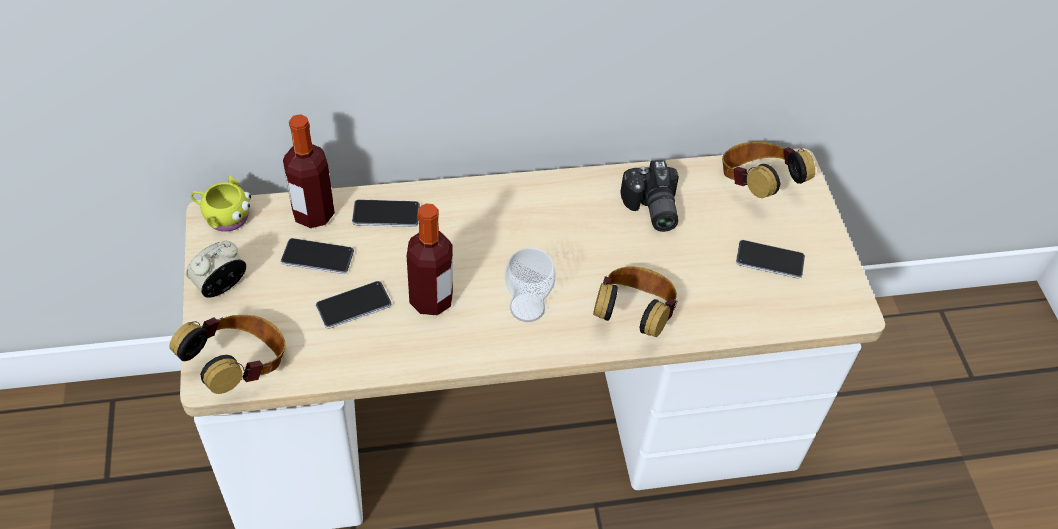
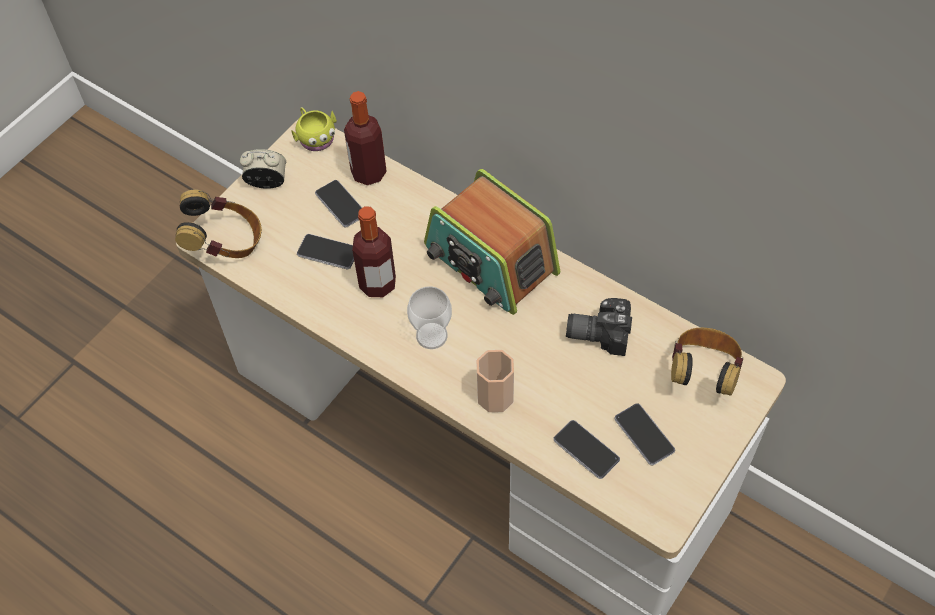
camera: 50 degrees right, 5 degrees up
phone [352,199,420,227] -> phone moved to [553,420,620,479]
headphones [593,266,678,337] -> cup [476,350,514,412]
camera [620,160,679,232] -> camera turned 60 degrees clockwise [566,298,632,356]
none -> radio [424,169,560,315]

